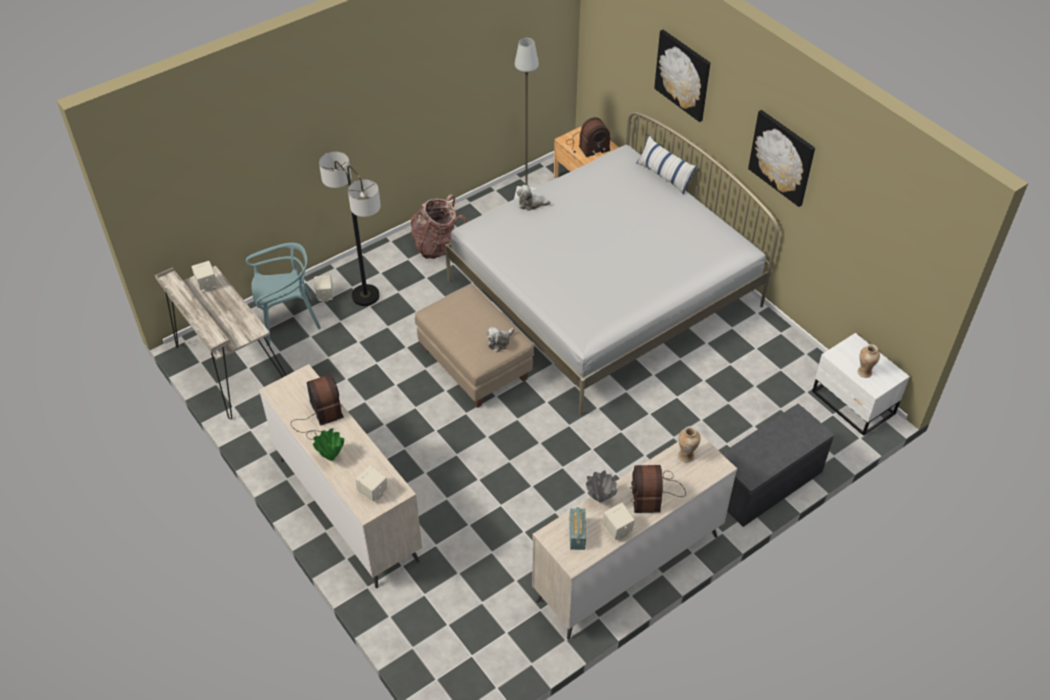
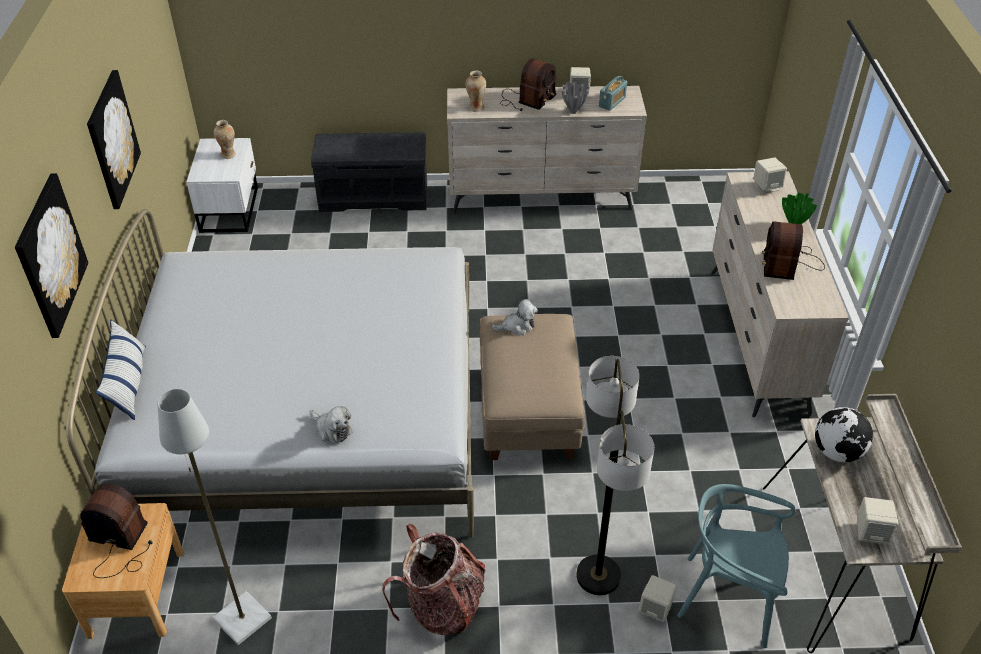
camera: 145 degrees left, 5 degrees down
none -> globe [815,407,873,462]

